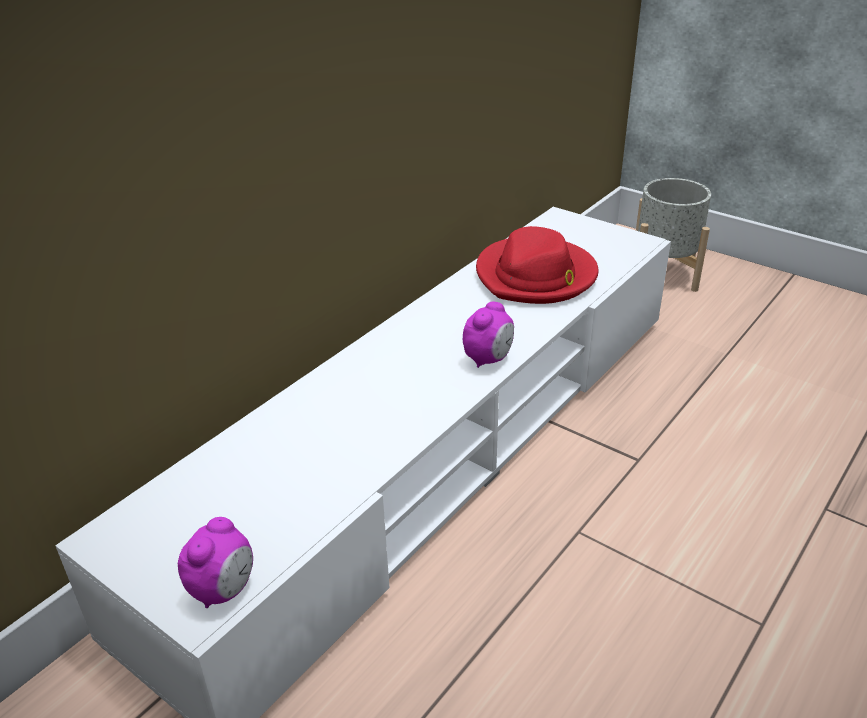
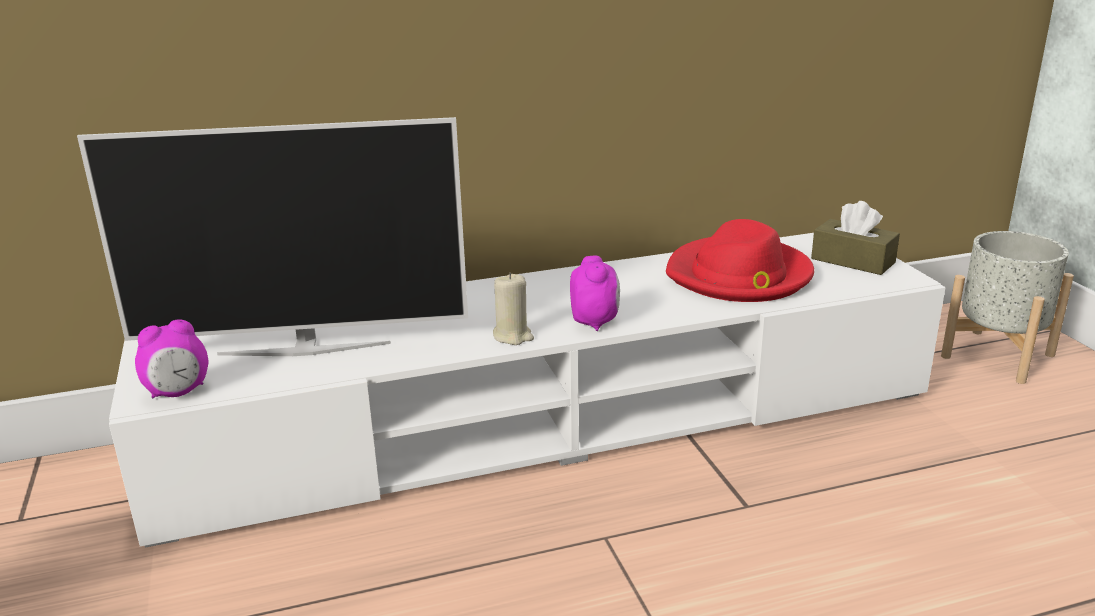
camera: 35 degrees right, 10 degrees down
alarm clock [463,301,514,368] -> alarm clock turned 75 degrees counterclockwise [570,256,620,331]
none -> television [77,117,468,356]
none -> beige candle [493,273,534,345]
none -> brown tissue box [811,201,900,275]

